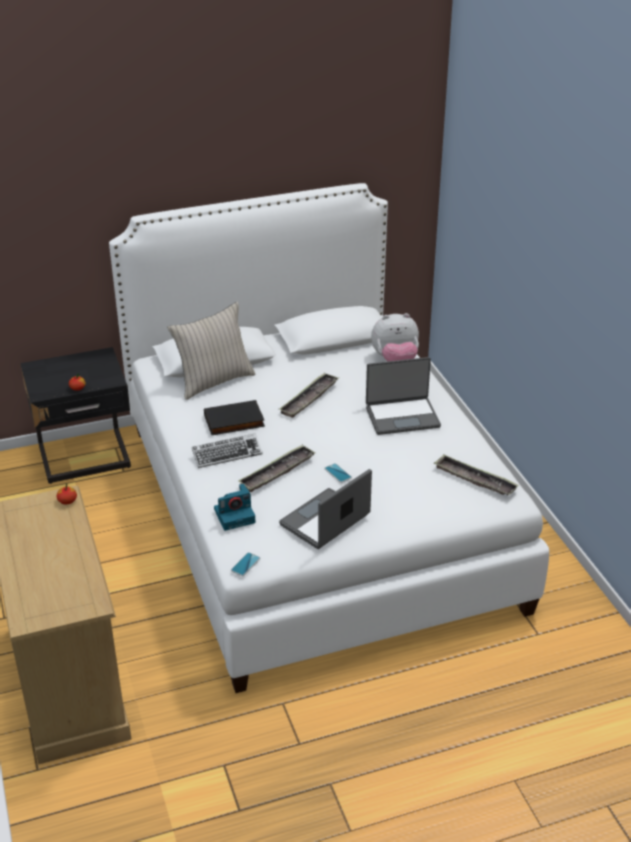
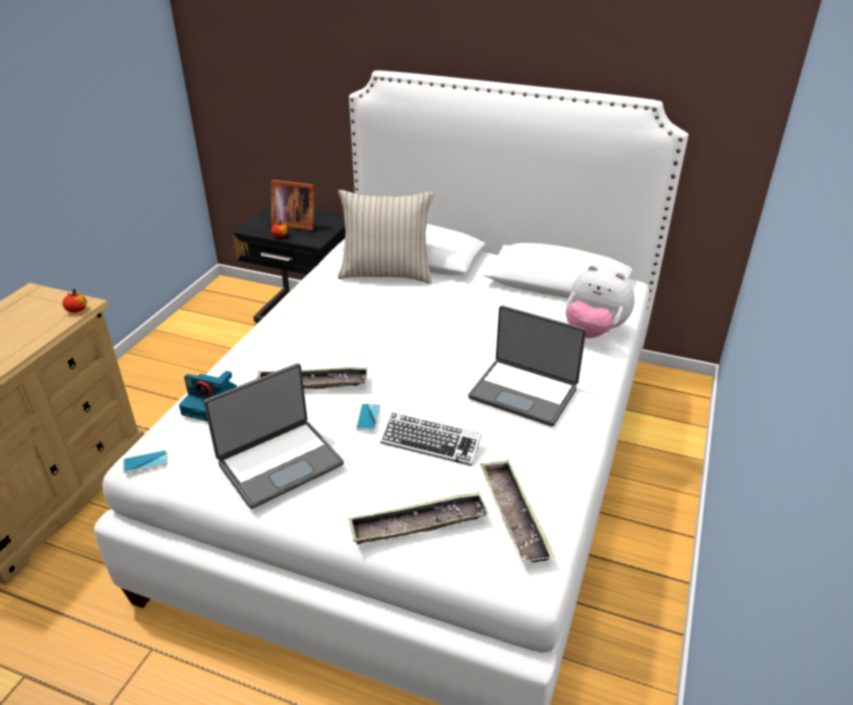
camera: 40 degrees right, 0 degrees up
keyboard [192,433,263,468] -> keyboard moved to [380,413,482,466]
black book [204,400,265,435] -> none
tray [279,373,339,418] -> tray moved to [348,491,489,544]
laptop [279,469,372,549] -> laptop turned 150 degrees clockwise [204,363,344,509]
none -> picture frame [271,180,314,231]

